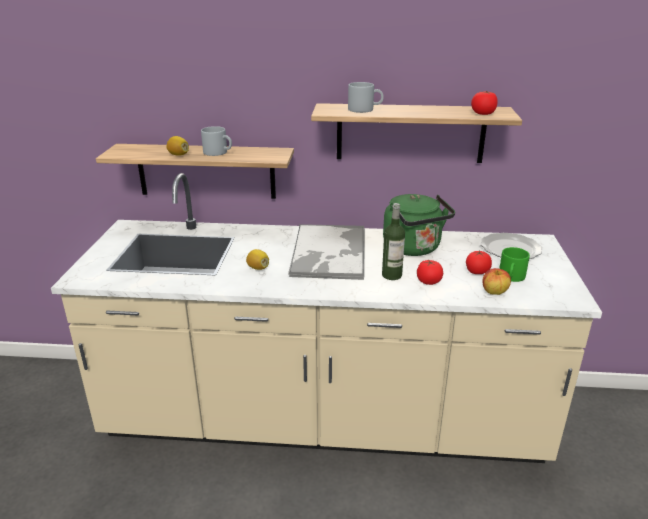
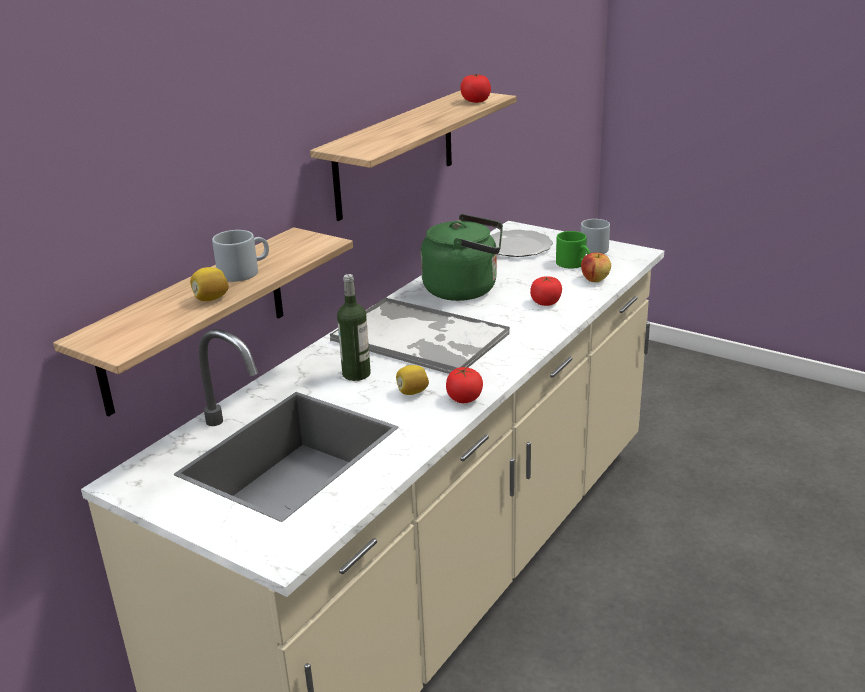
camera: 60 degrees left, 0 degrees up
grey mug [348,82,384,113] -> grey mug moved to [581,219,610,254]
bottle [382,203,405,280] -> bottle moved to [337,274,371,381]
tomato [466,250,492,274] -> tomato moved to [446,367,483,403]

